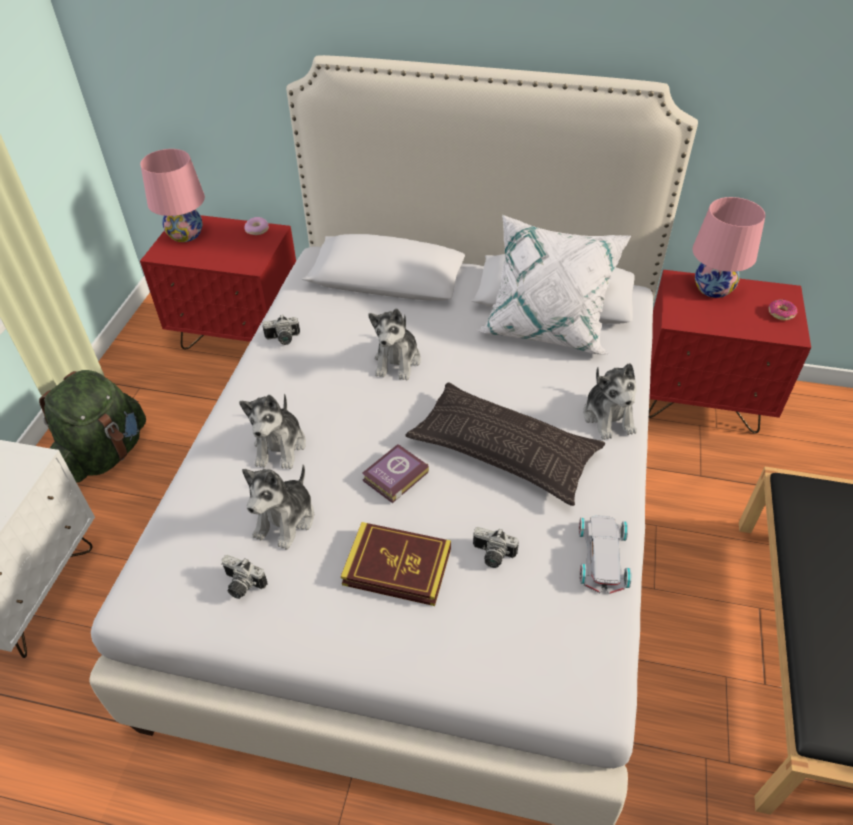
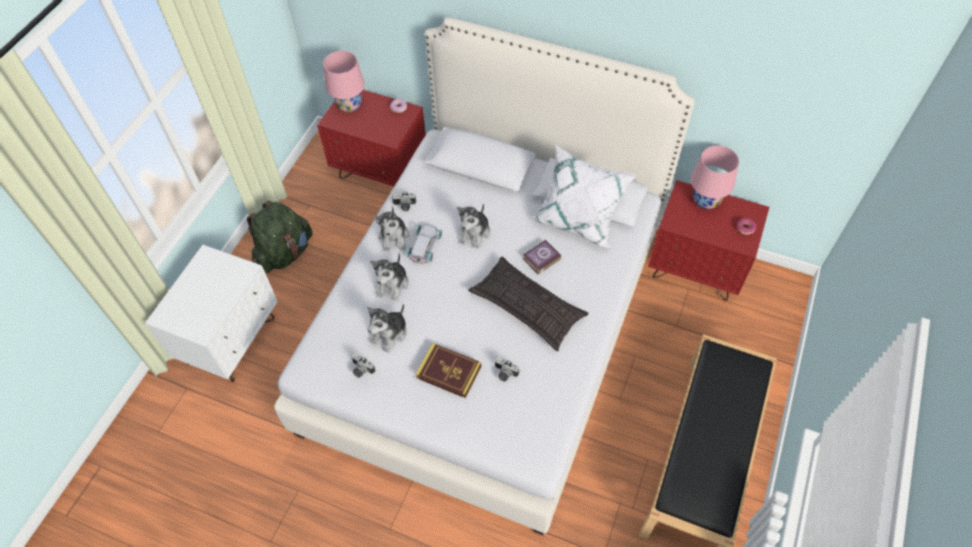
camera: 10 degrees right, 10 degrees up
book [362,444,429,503] -> book moved to [523,240,561,274]
white toy car [579,515,631,594] -> white toy car moved to [406,225,442,264]
plush toy [583,363,637,440] -> plush toy moved to [374,206,410,251]

